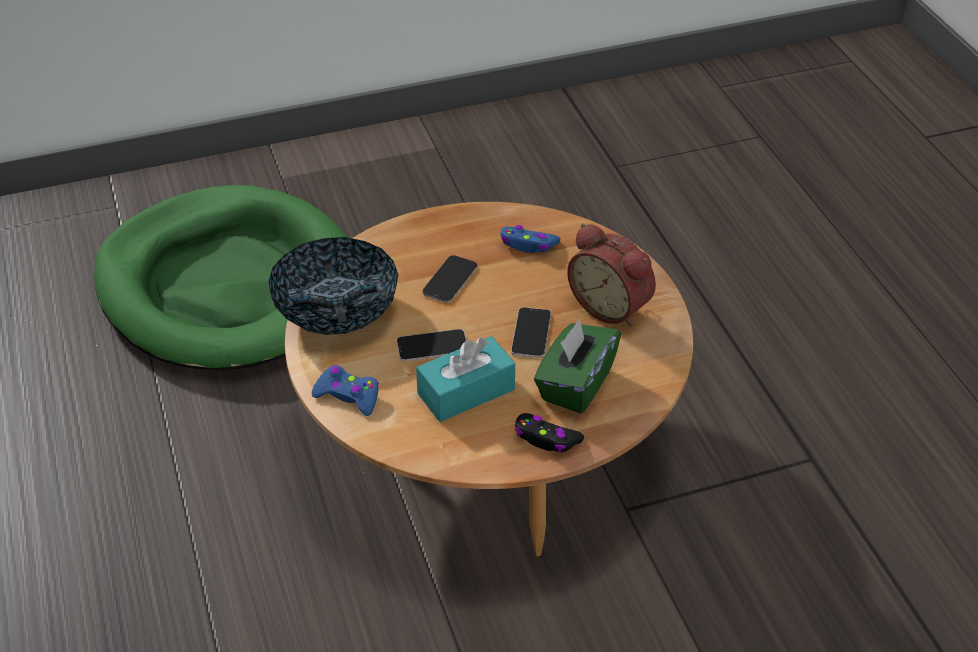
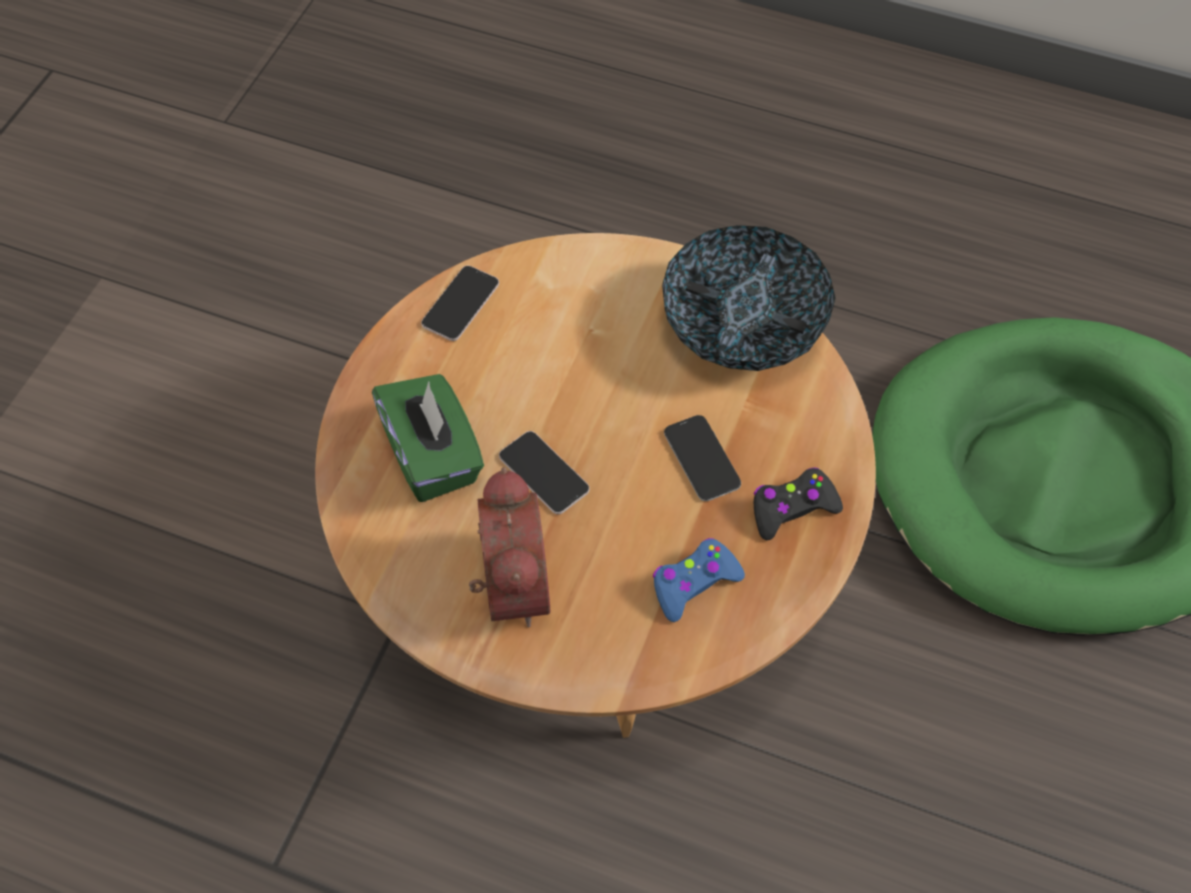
camera: 130 degrees right, 15 degrees up
blue game controller [312,365,379,416] -> none
phone [396,329,466,361] -> phone moved to [421,265,499,341]
turquoise tissue box [416,336,515,422] -> none
black game controller [515,413,584,452] -> black game controller moved to [754,467,843,540]
alarm clock [567,224,656,327] -> alarm clock turned 90 degrees clockwise [469,467,550,627]

